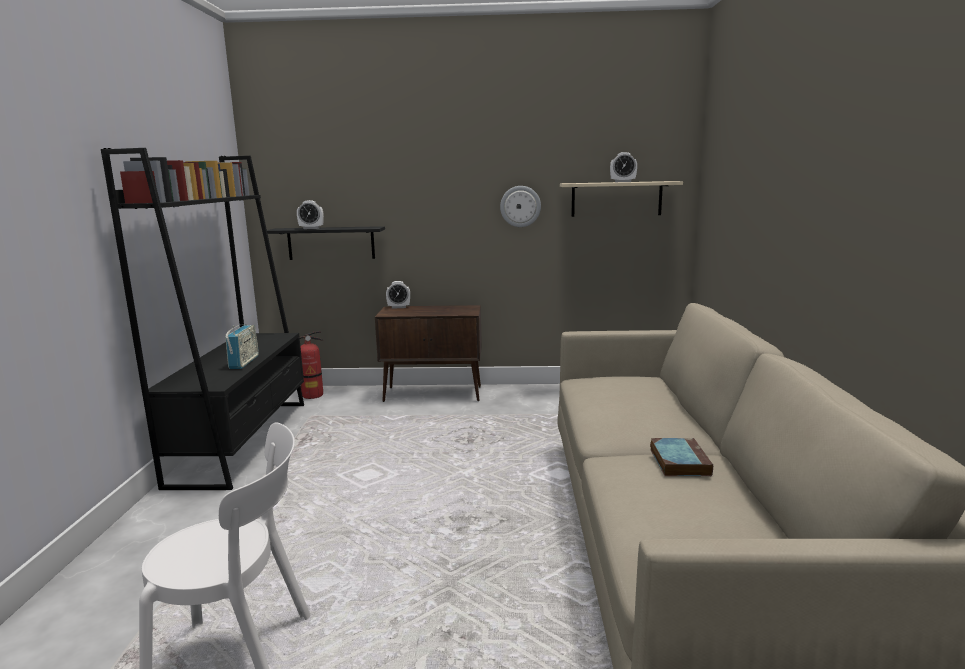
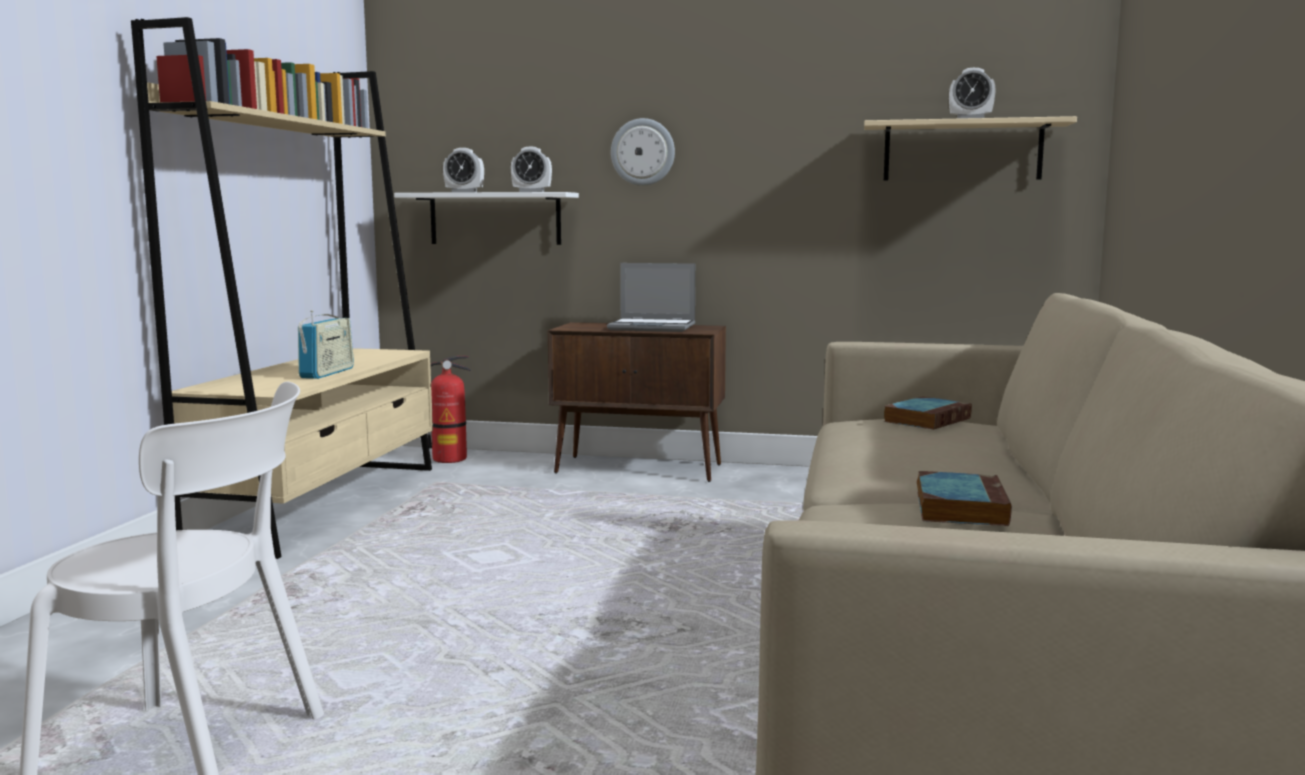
camera: 10 degrees right, 5 degrees down
black bookcase [101,148,304,490] -> beige bookcase [131,17,433,559]
black shelf [267,226,385,260] -> white shelf [394,192,579,245]
alarm clock [386,281,410,309] -> alarm clock moved to [511,147,552,192]
wall clock [500,186,541,227] -> wall clock moved to [611,118,675,186]
none -> laptop [607,263,695,332]
none -> book [883,396,972,430]

